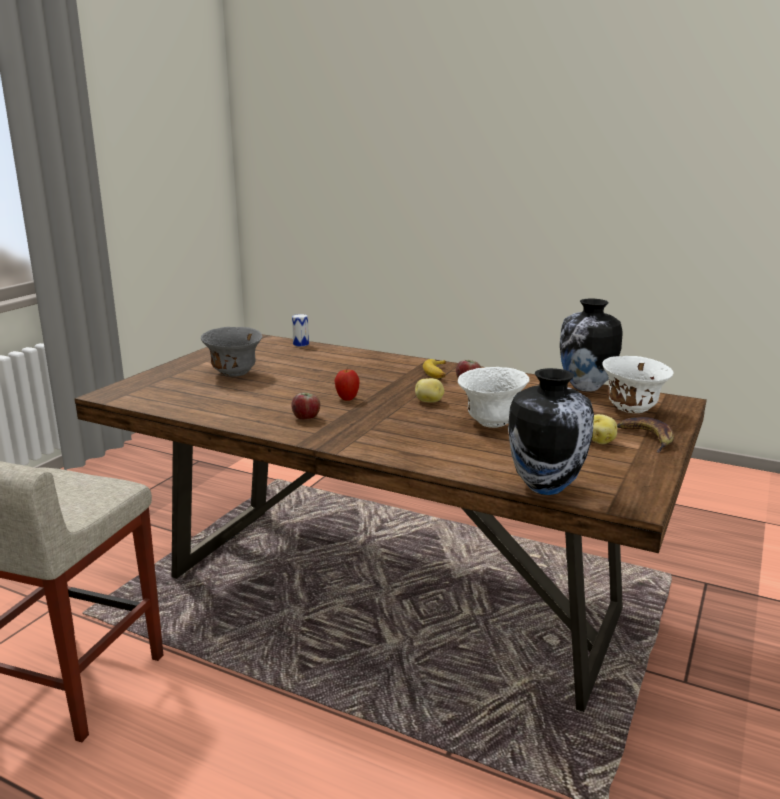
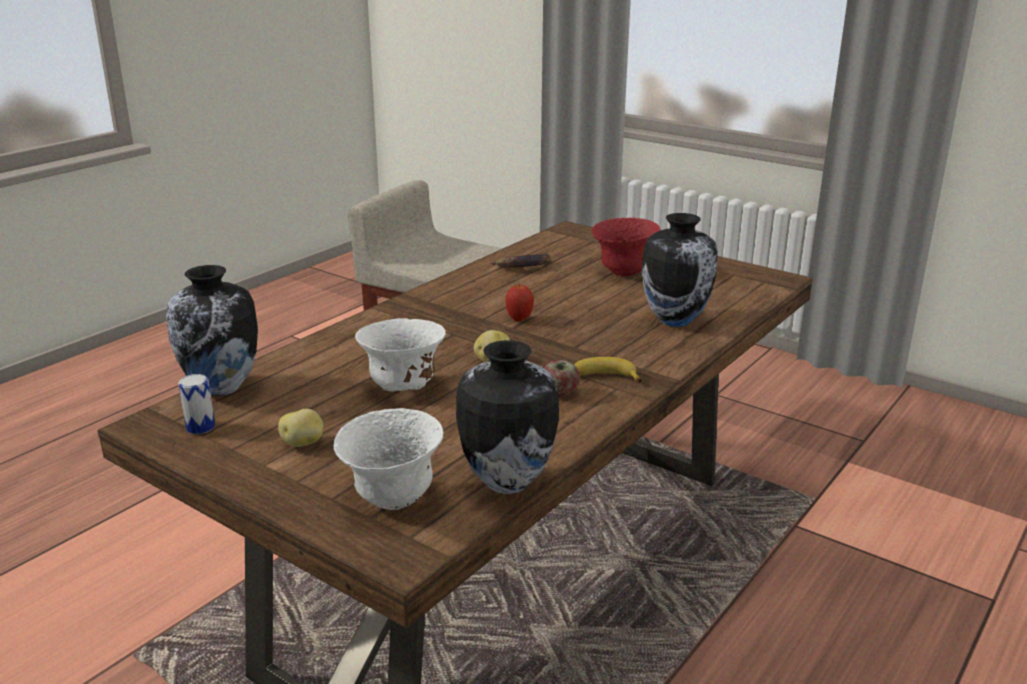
camera: 100 degrees right, 5 degrees up
grey bowl [201,327,262,377] -> red bowl [591,218,660,276]
apple [291,393,320,420] -> none
can [292,314,309,347] -> can moved to [178,374,215,434]
banana [617,417,674,453] -> banana moved to [490,254,551,268]
none -> vase [642,213,718,327]

